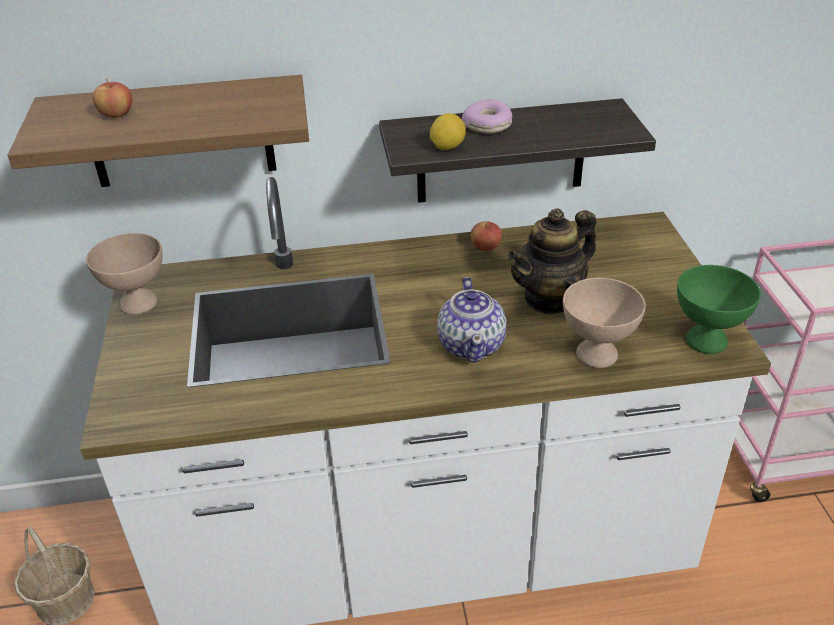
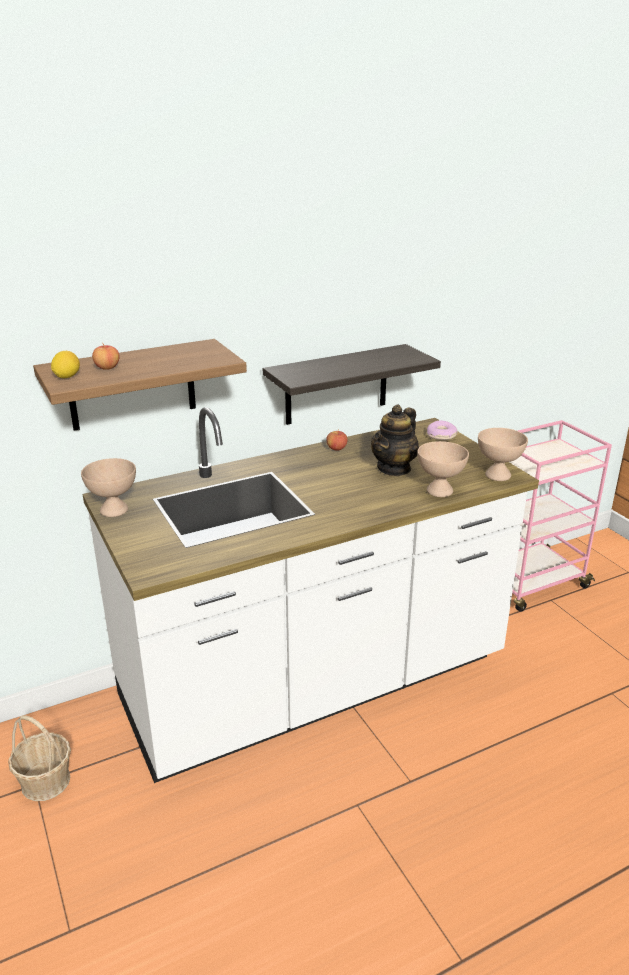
camera: 20 degrees left, 10 degrees down
lemon [430,113,466,150] -> lemon moved to [51,351,80,378]
teapot [437,277,507,363] -> none
donut [462,99,513,134] -> donut moved to [427,420,457,440]
green bowl [677,265,761,354] -> beige bowl [478,428,528,481]

